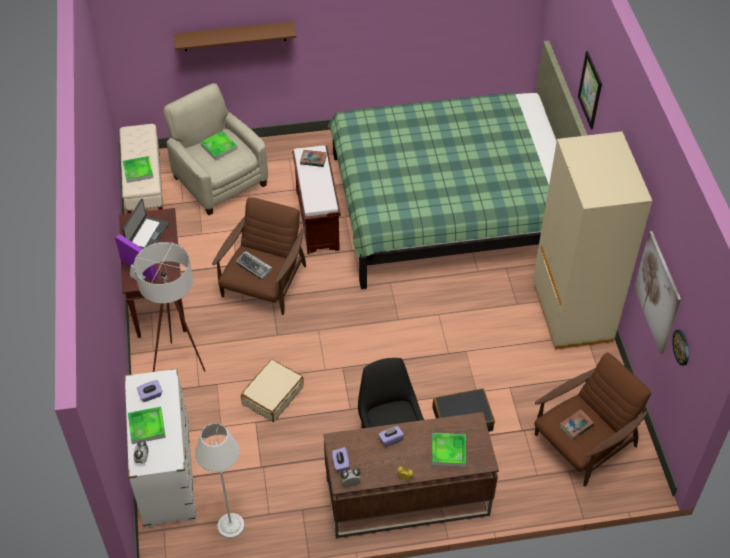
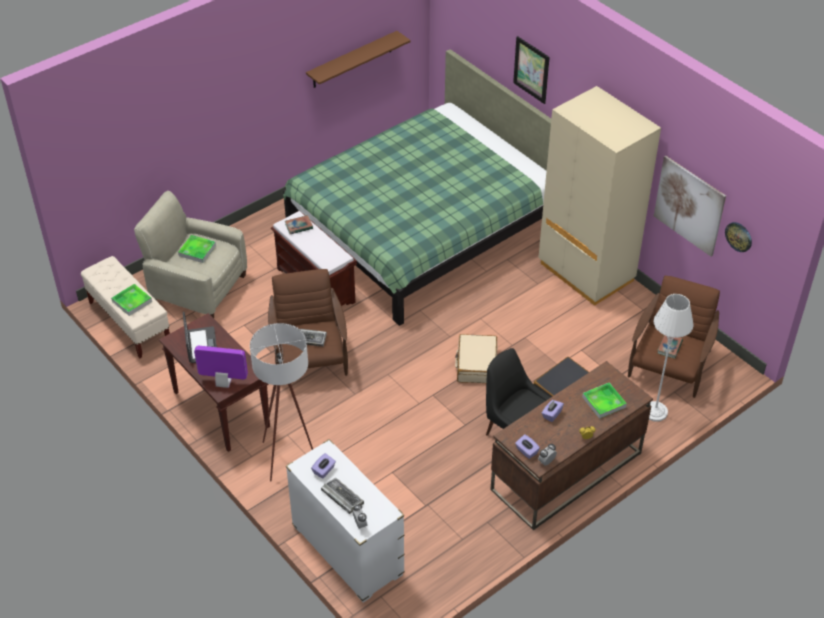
camera: 30 degrees left, 5 degrees down
tray [128,407,166,444] -> keyboard [321,478,364,514]
brown shelf [174,21,296,51] -> brown shelf moved to [306,31,411,88]
white floor lamp [195,423,245,539] -> white floor lamp moved to [649,294,694,422]
beige suitcase [241,359,304,422] -> beige suitcase moved to [455,334,498,383]

